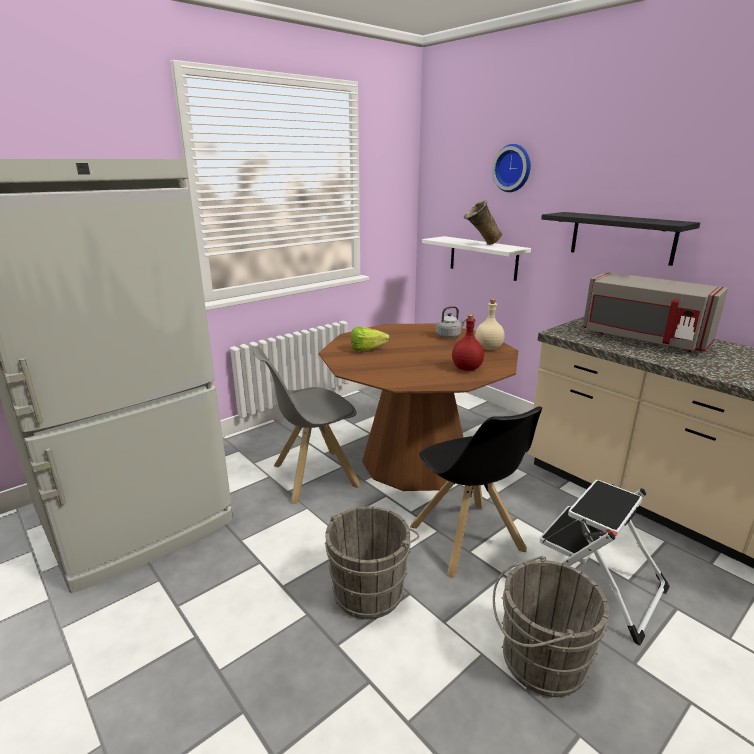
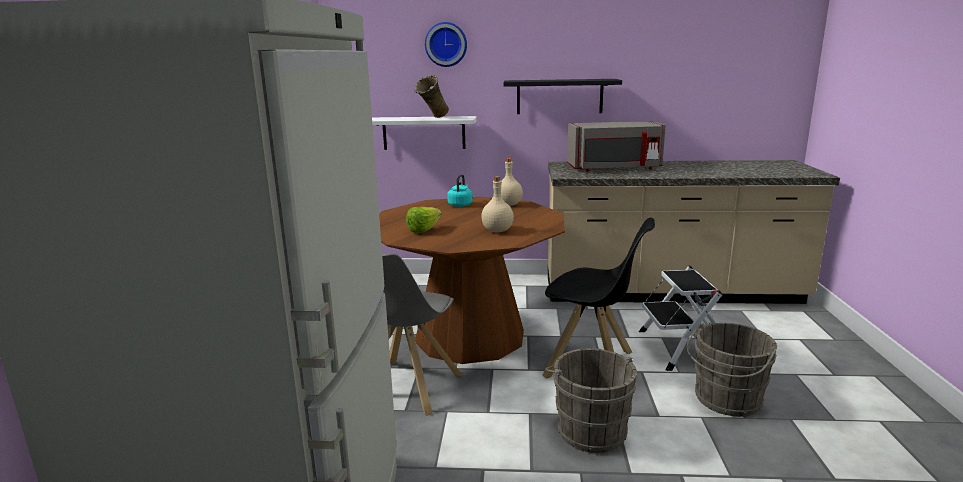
camera: 45 degrees left, 5 degrees down
grey kettle [436,306,467,338] -> turquoise kettle [447,174,473,207]
red bottle [452,314,484,371] -> none
none -> beige bottle [481,176,514,232]

